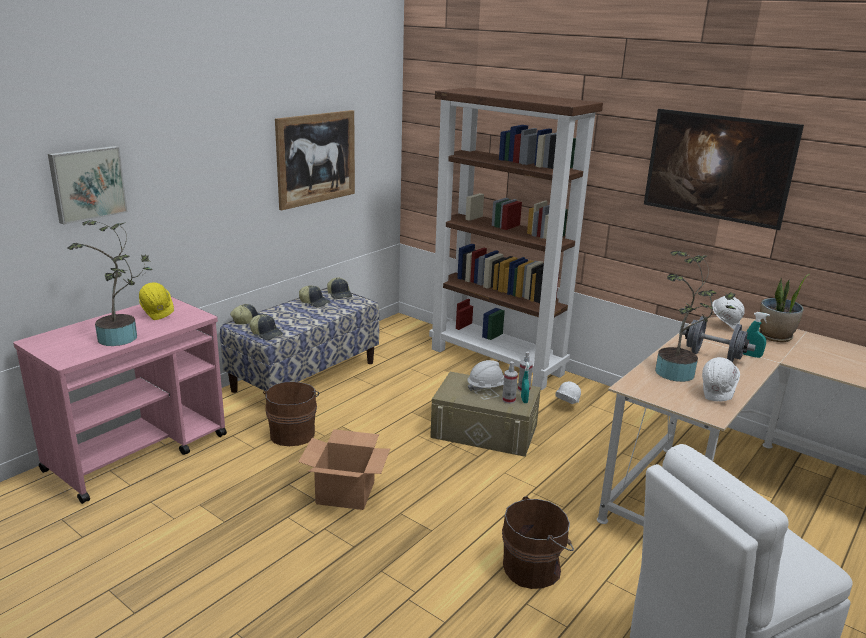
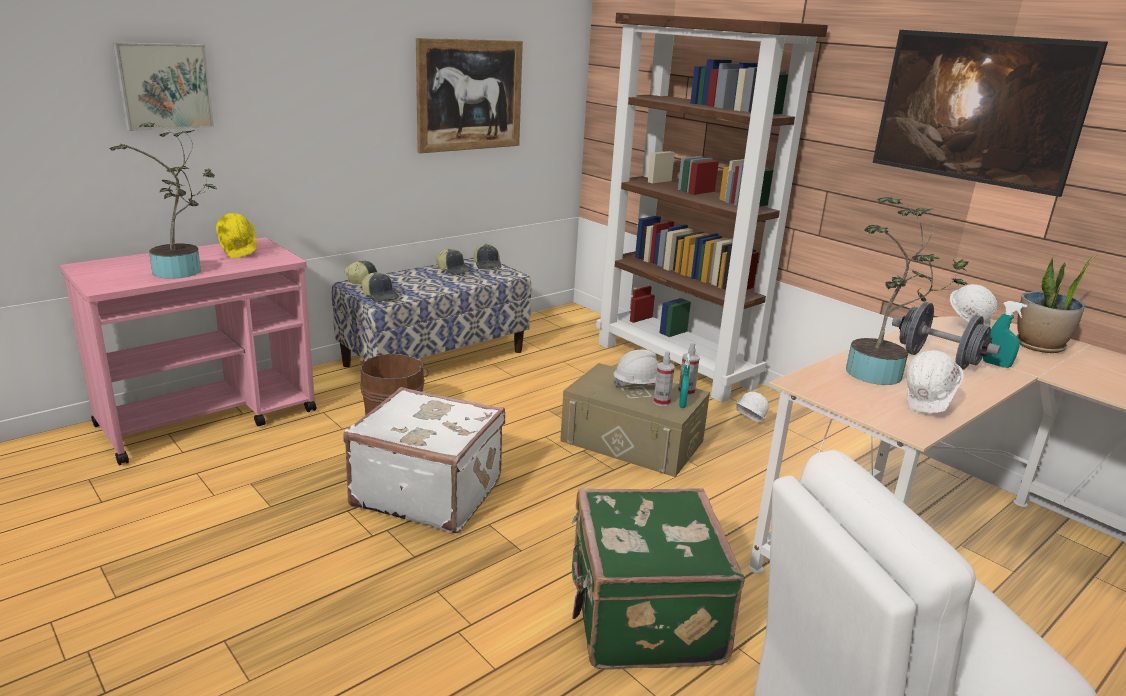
camera: 10 degrees right, 0 degrees up
cardboard box [298,429,390,510] -> white suitcase [343,387,505,533]
brown bucket [502,496,574,589] -> green suitcase [572,488,745,670]

